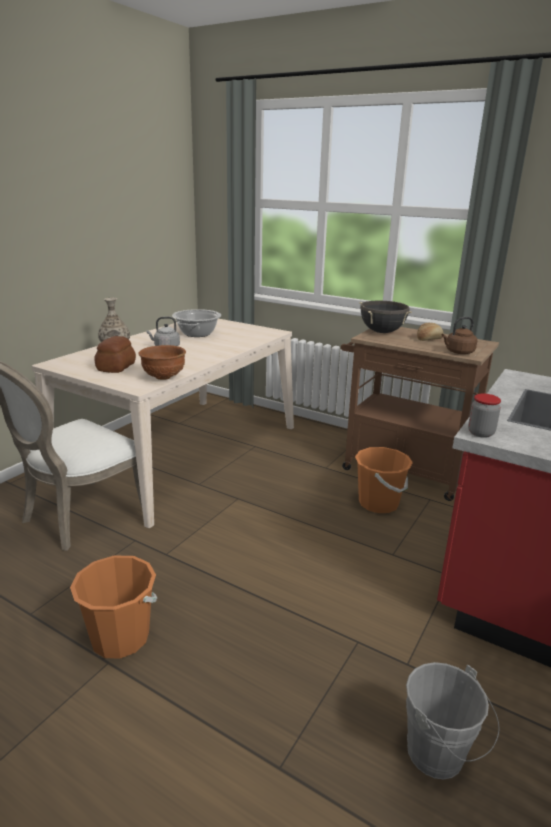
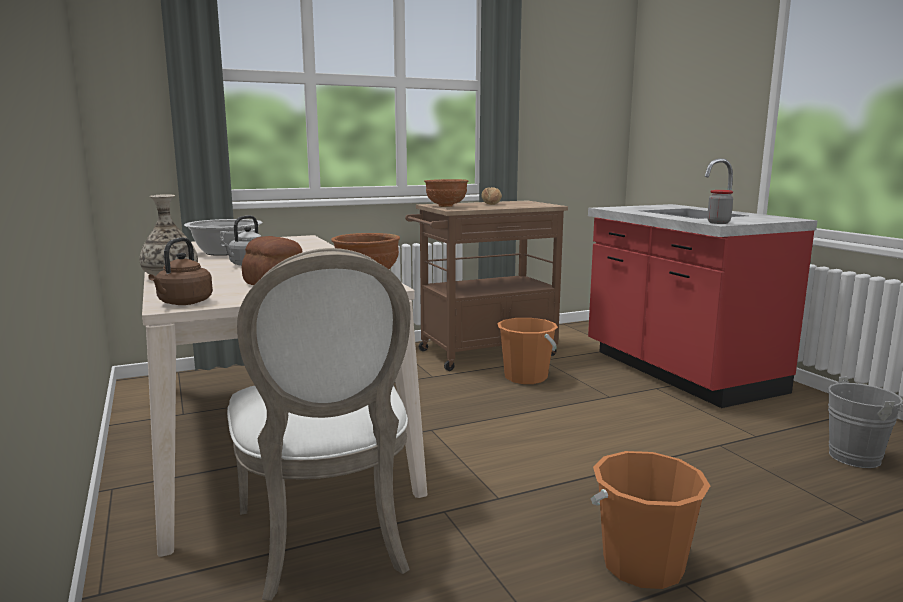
camera: 55 degrees left, 10 degrees down
black cooking pot [359,301,412,333] -> brown bowl [424,179,468,207]
brown kettle [442,317,478,354] -> brown kettle moved to [148,237,213,305]

